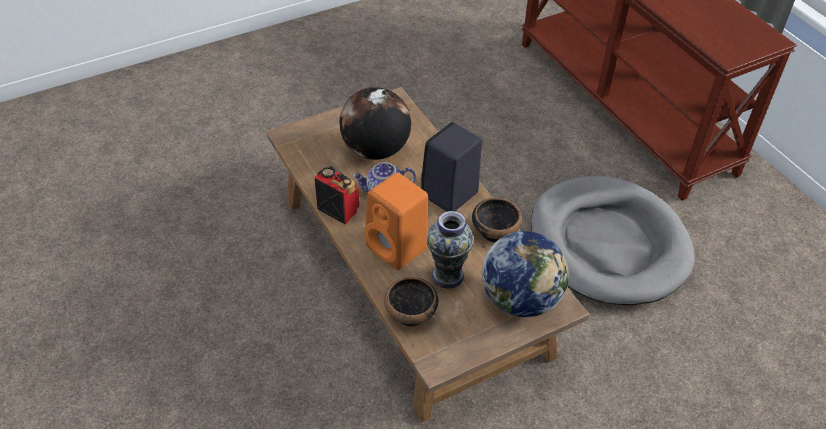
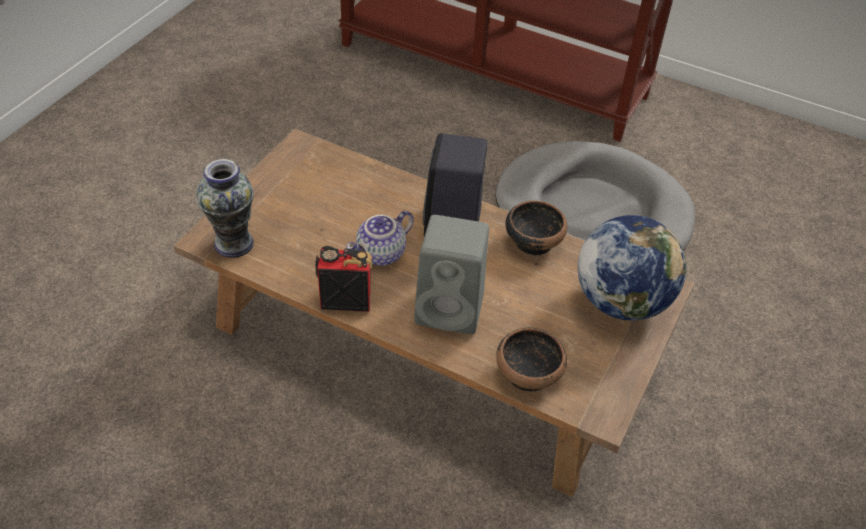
camera: 35 degrees left, 0 degrees up
globe [339,87,411,160] -> none
orange speaker [364,173,428,270] -> grey speaker [414,215,489,334]
vase [426,211,474,289] -> vase moved to [196,159,254,258]

